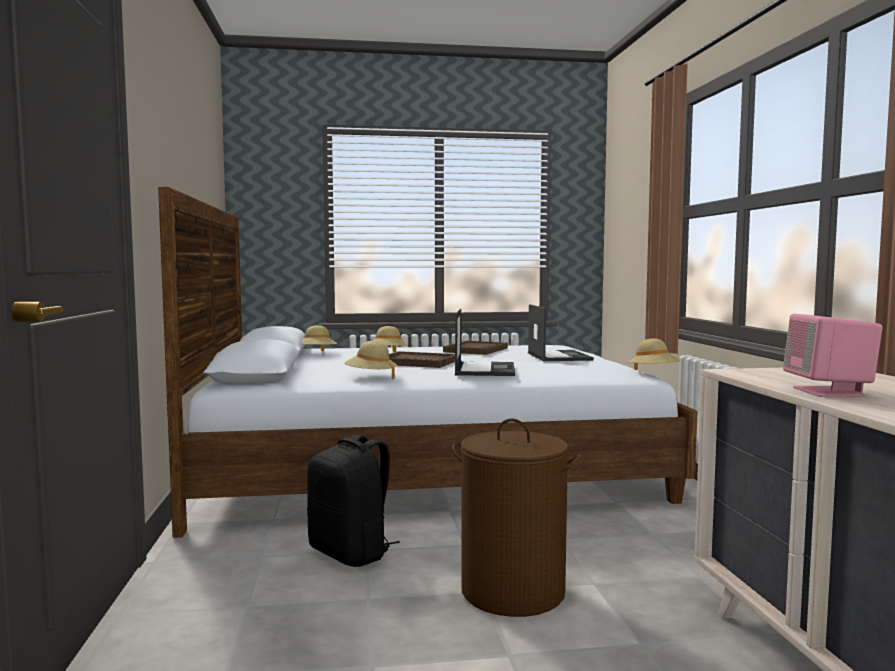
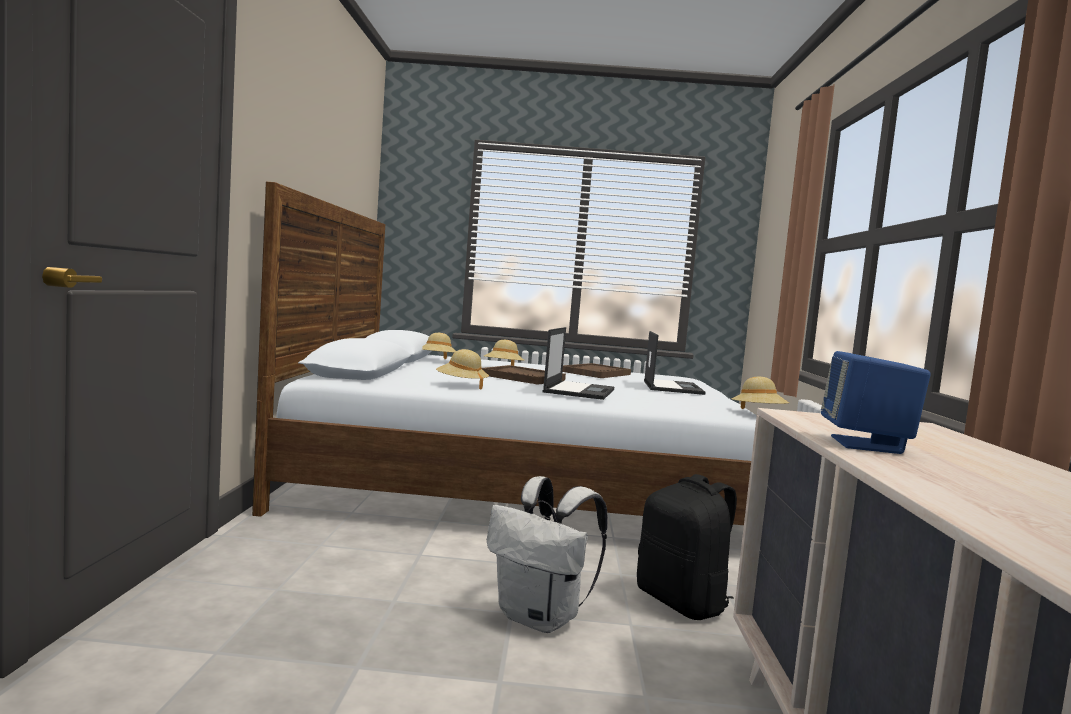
camera: 10 degrees right, 0 degrees up
black backpack [307,434,400,567] -> black backpack moved to [637,474,737,620]
brown laundry basket [452,418,582,617] -> white backpack [487,476,608,633]
pink speaker [783,314,882,397] -> blue speaker [821,351,931,454]

